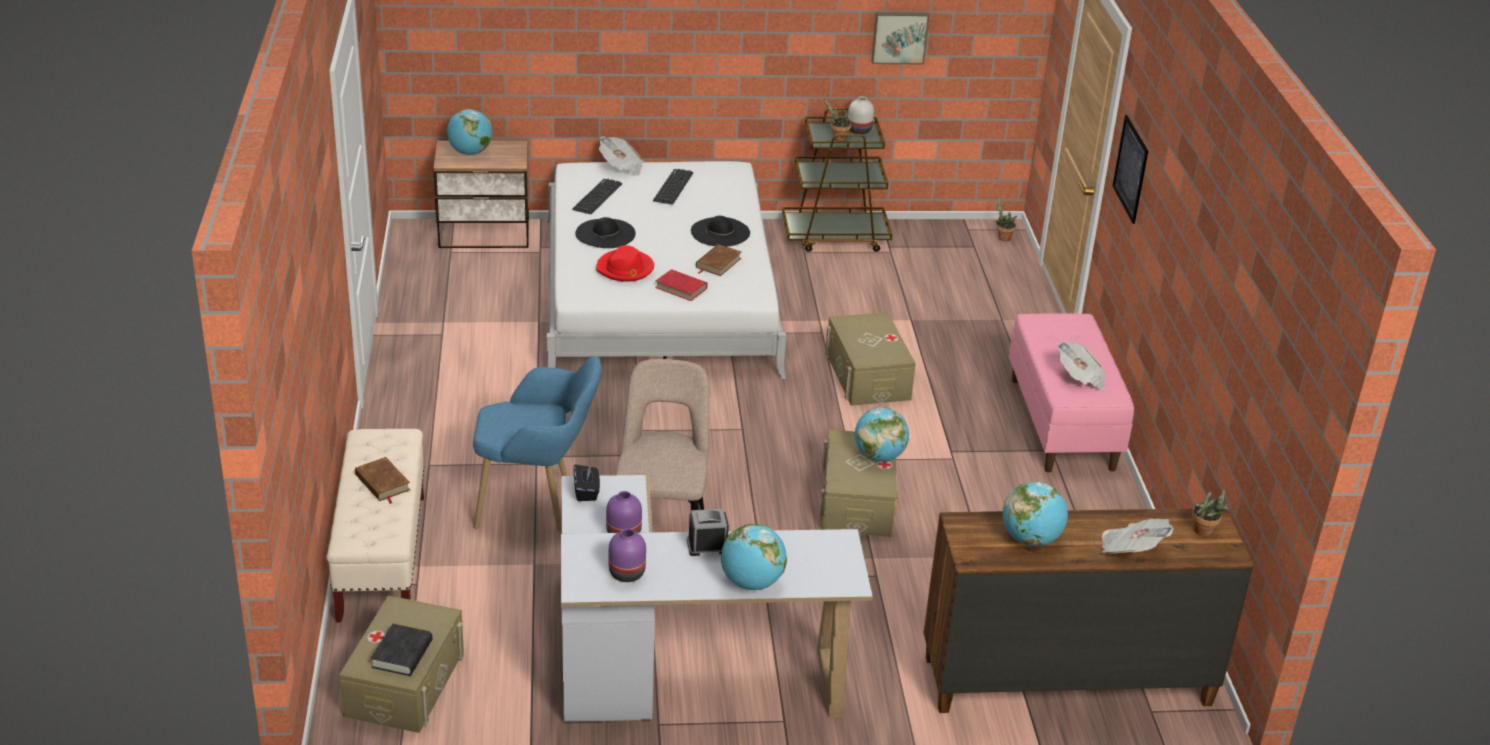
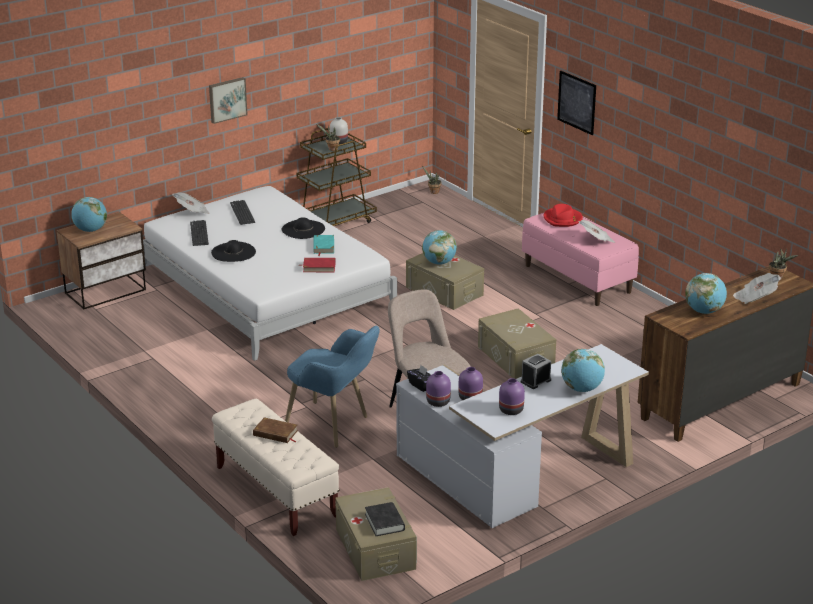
camera: 30 degrees left, 5 degrees down
blue armchair [473,356,602,532] -> blue armchair turned 60 degrees clockwise [285,326,380,448]
red hat [596,245,654,282] -> red hat moved to [544,204,583,227]
brown book [696,244,741,276] -> turquoise book [313,235,334,256]
globe [855,407,909,462] -> globe moved to [422,230,457,265]
picture [871,12,929,64] -> picture moved to [209,77,248,124]
none -> purple vase [426,371,451,407]

